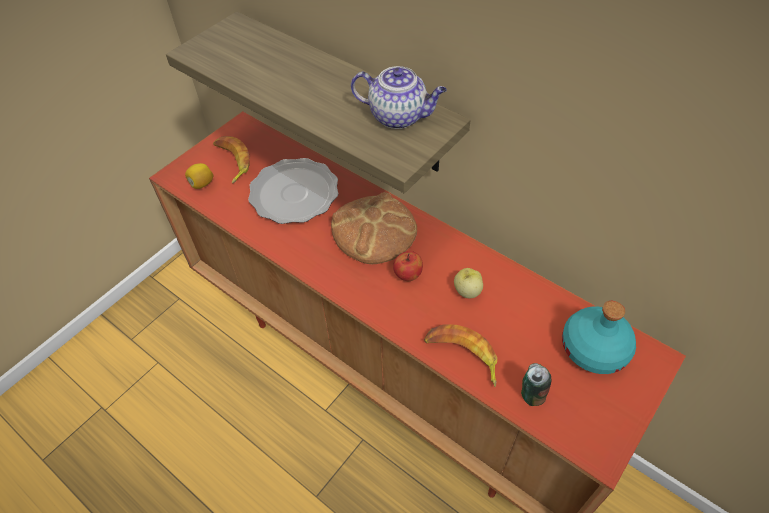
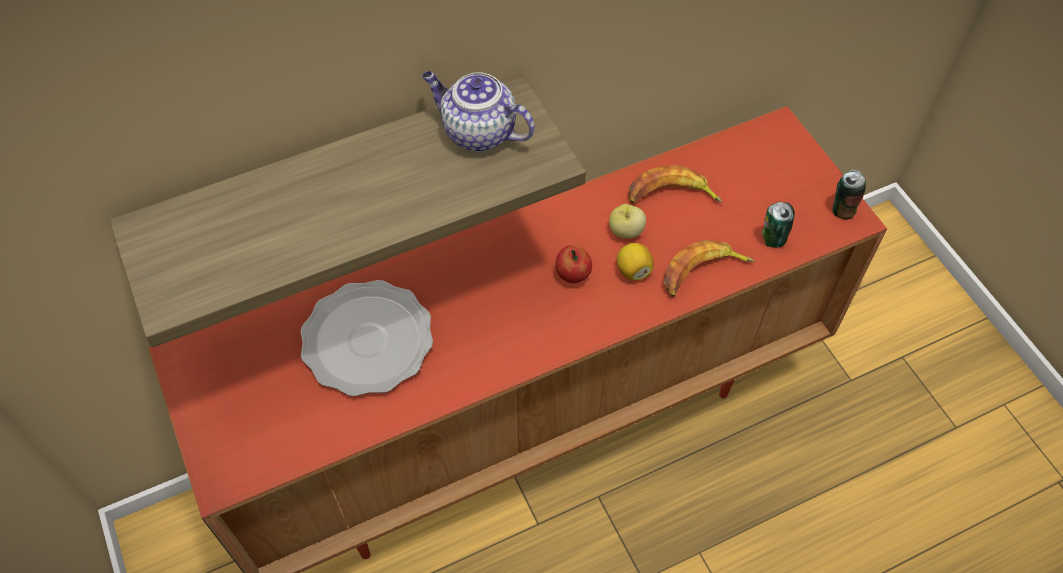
camera: 65 degrees left, 5 degrees up
lemon [185,163,213,189] -> lemon moved to [617,243,654,280]
banana [213,136,250,184] -> banana moved to [629,165,722,203]
bread [331,192,417,264] -> none
teapot [351,66,447,129] -> teapot turned 105 degrees counterclockwise [422,71,535,152]
turquoise bottle [562,301,636,374] -> none
none -> can [833,169,866,219]

